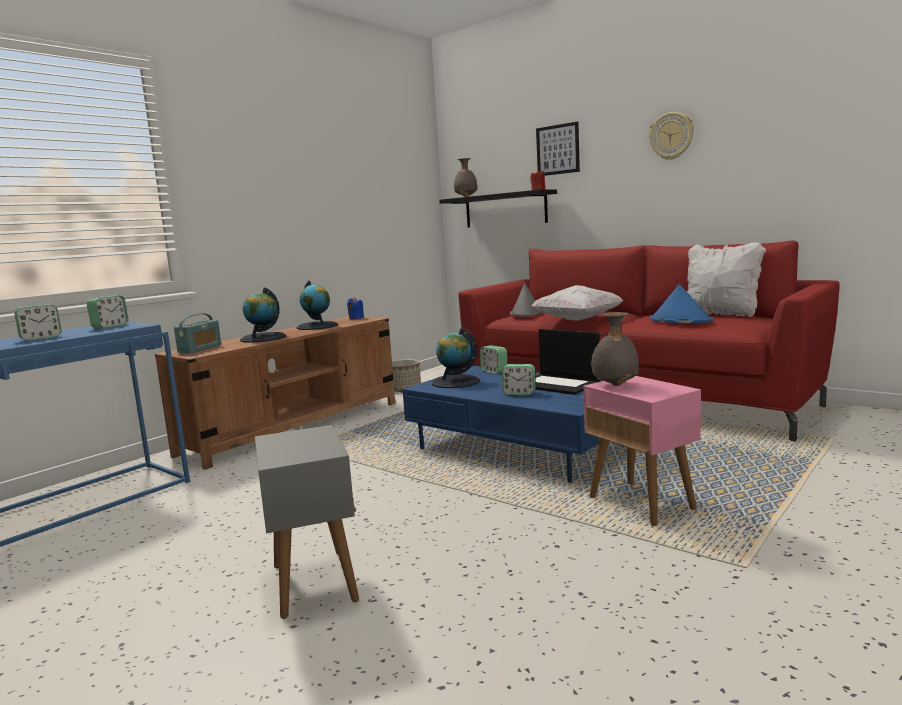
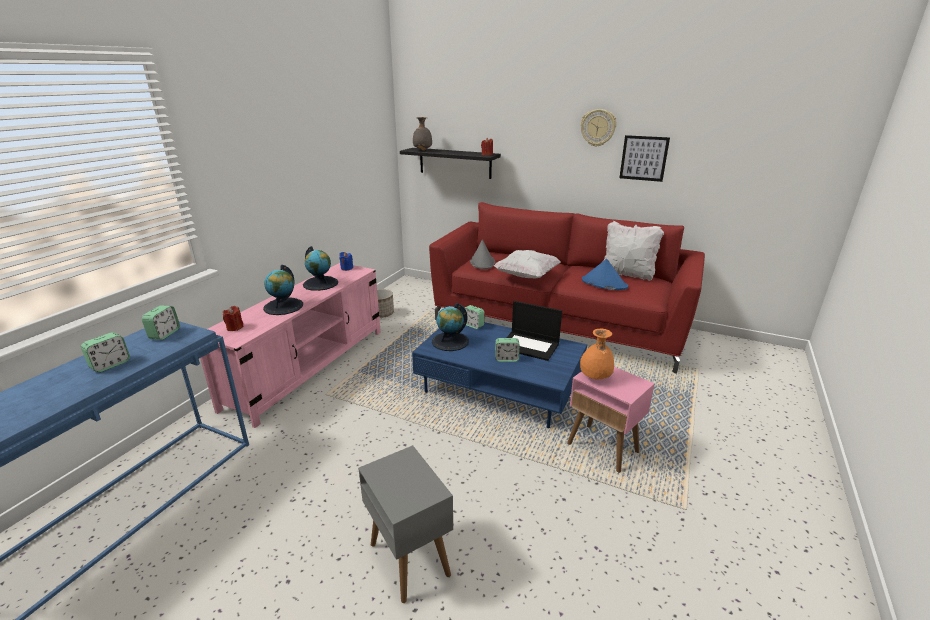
camera: 15 degrees left, 15 degrees up
brown tv stand [155,317,395,470] -> pink tv stand [200,263,381,428]
radio [174,313,221,353] -> red candle [223,306,243,331]
picture [536,121,580,176] -> picture moved to [619,135,670,182]
grey vase [591,312,639,386] -> orange vase [580,328,614,379]

